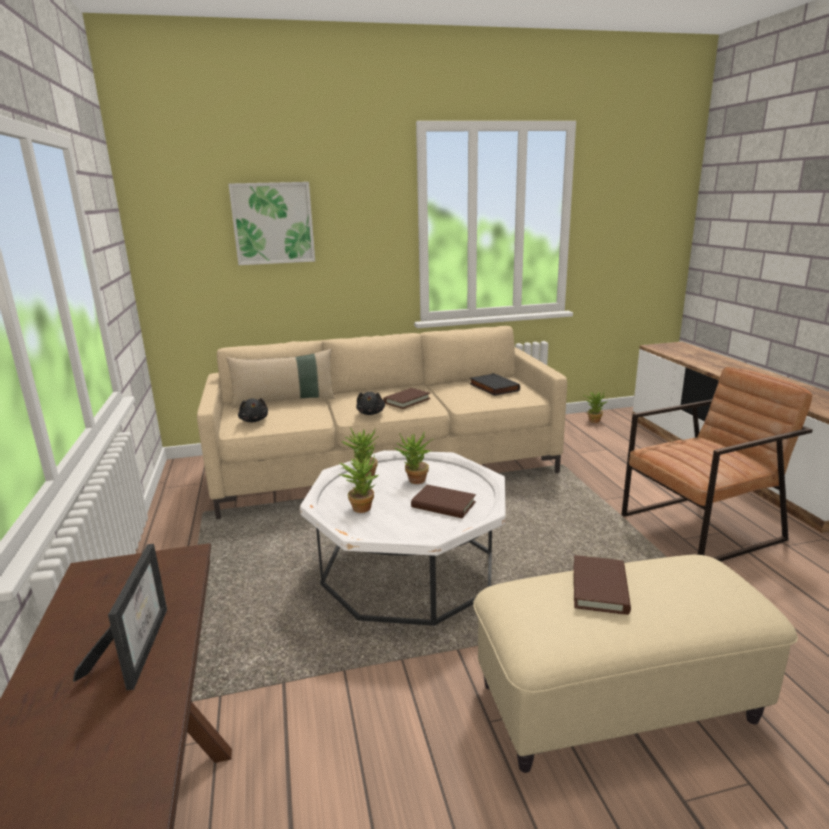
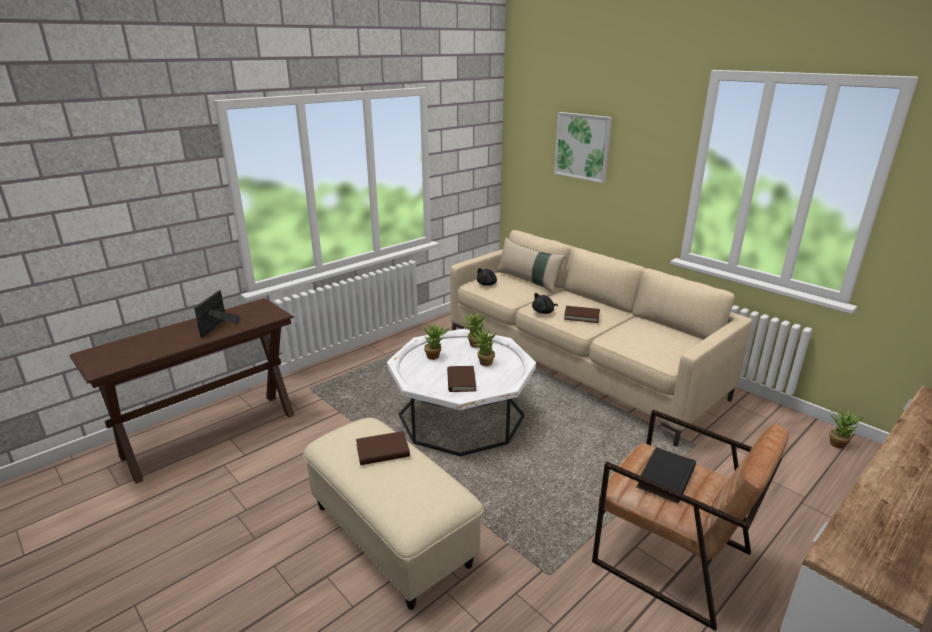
camera: 60 degrees right, 5 degrees up
picture frame [73,544,167,690] -> picture frame turned 135 degrees clockwise [194,290,241,338]
black book [470,373,520,396] -> black book moved to [636,447,696,504]

